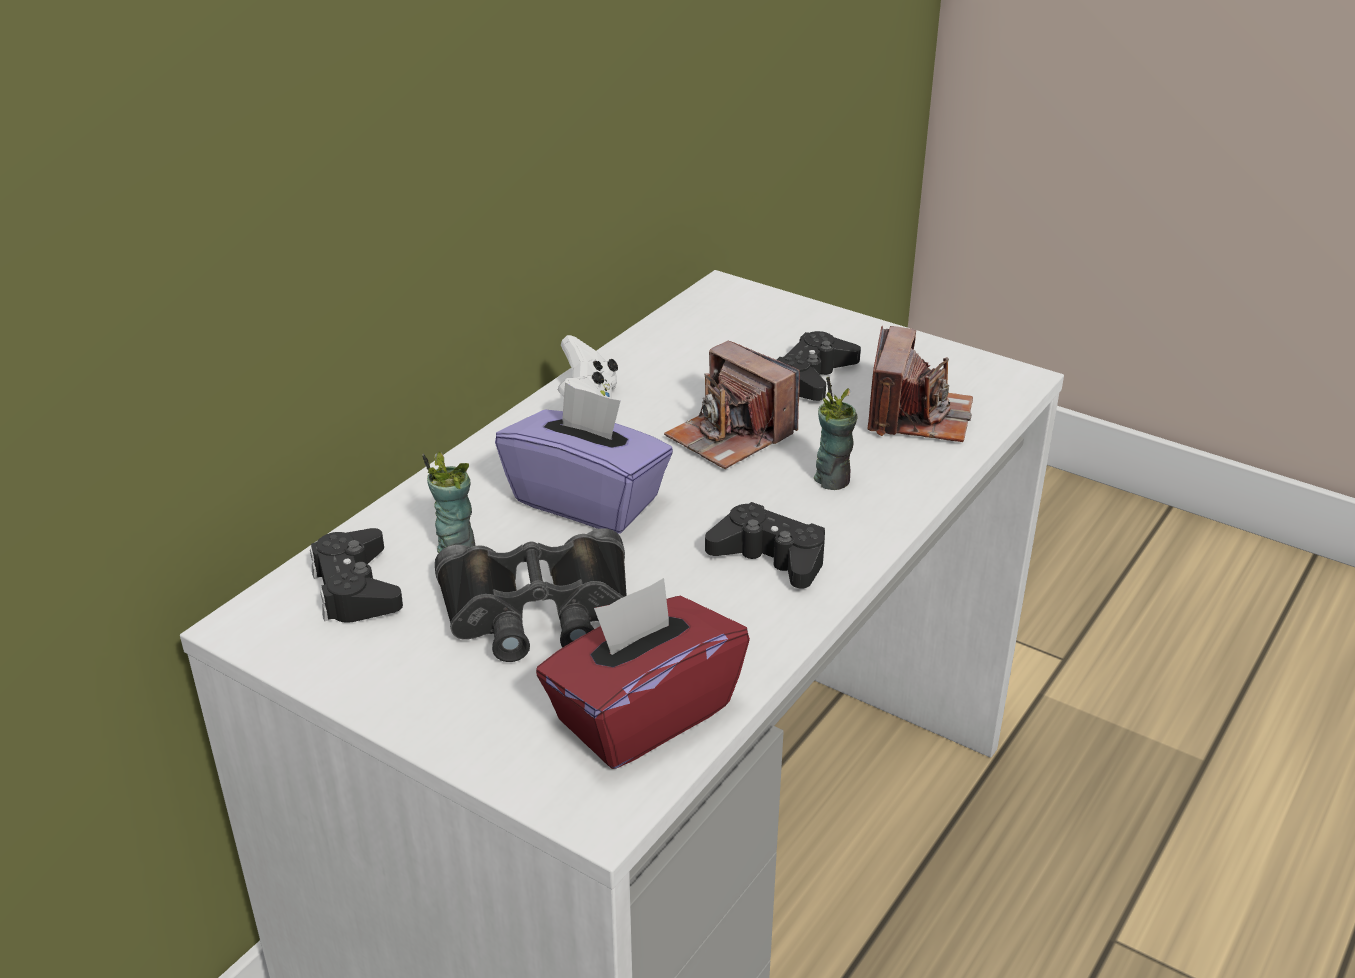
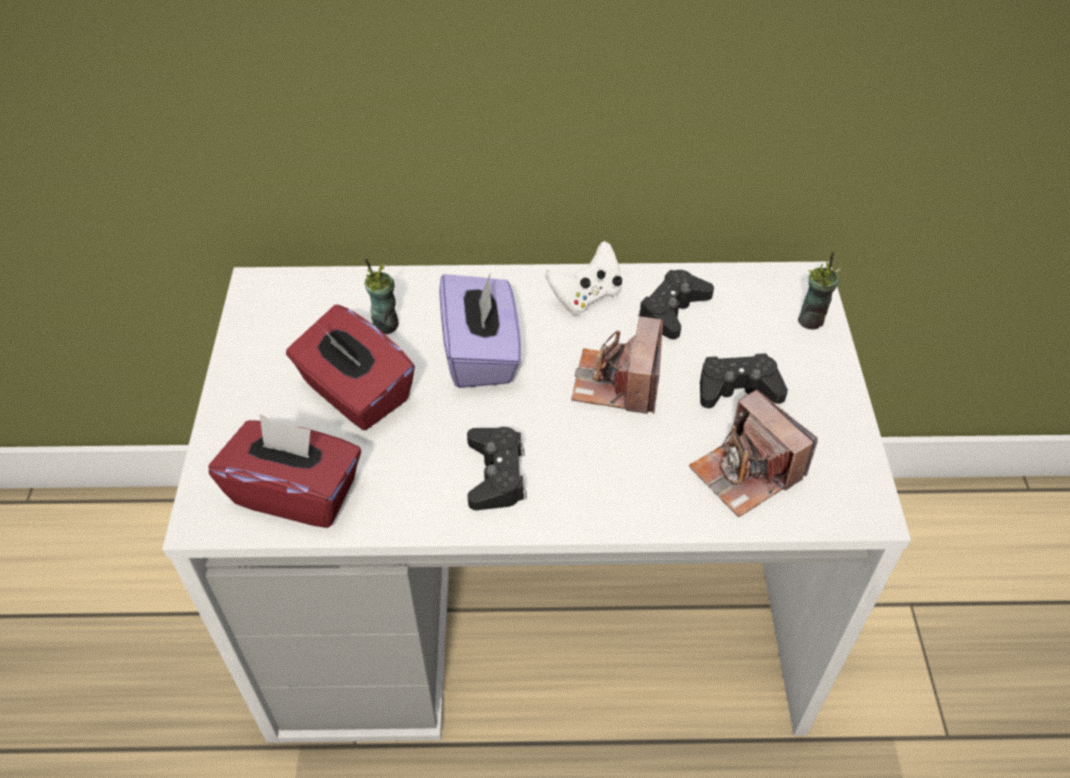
camera: 55 degrees right, 15 degrees up
black game controller [310,528,403,623] -> black game controller moved to [638,270,714,339]
black binoculars [435,528,627,662] -> red tissue box [286,305,415,430]
cup [814,377,857,490] -> cup moved to [798,252,841,330]
camera [867,326,973,442] -> camera turned 75 degrees clockwise [689,390,818,517]

